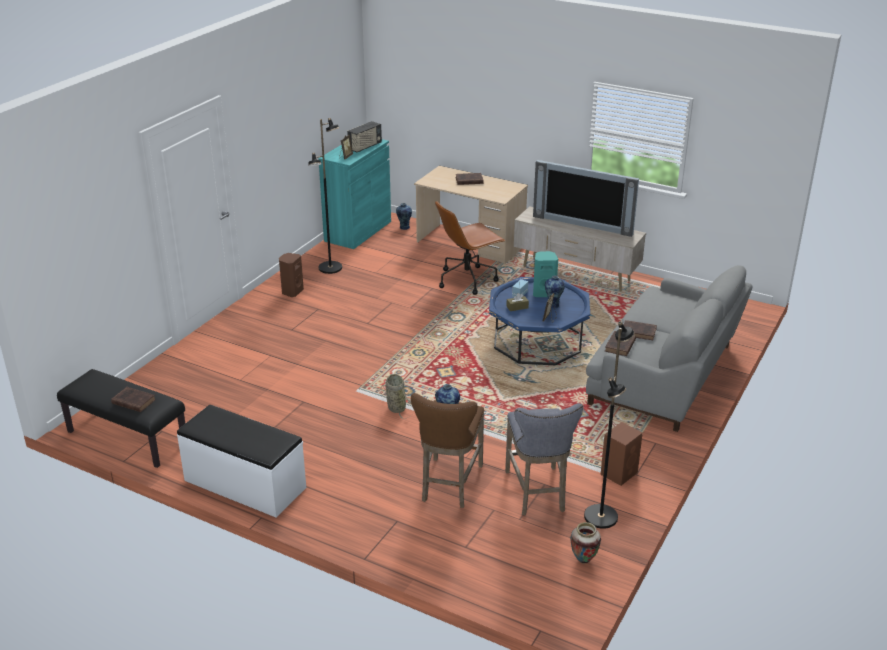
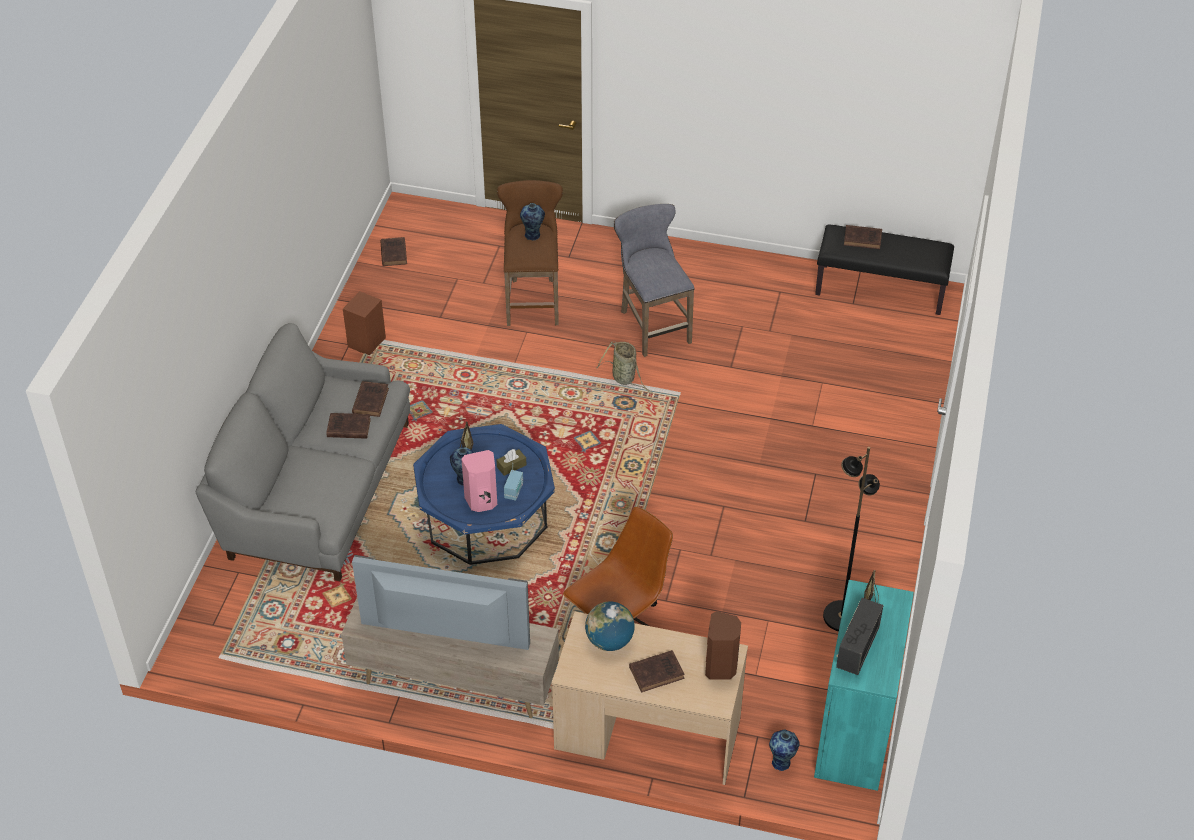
camera: 165 degrees right, 15 degrees up
white bench [177,405,306,517] -> none
brown speaker [279,253,304,297] -> brown speaker moved to [705,611,741,680]
grey stool [505,403,583,515] -> grey stool moved to [614,204,695,357]
turquoise speaker [533,251,558,297] -> pink speaker [461,450,497,512]
vase [570,522,601,564] -> brown book [381,237,407,266]
black floor lamp [584,321,635,529] -> none
none -> globe [585,601,635,651]

